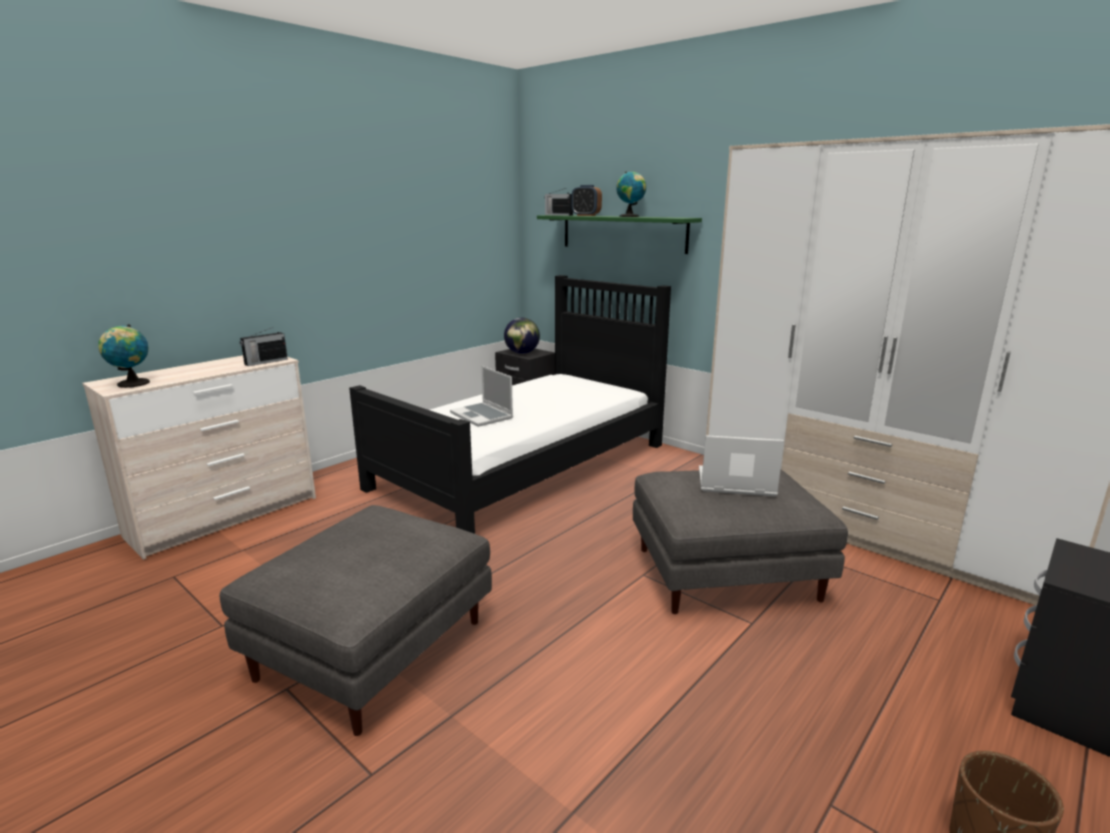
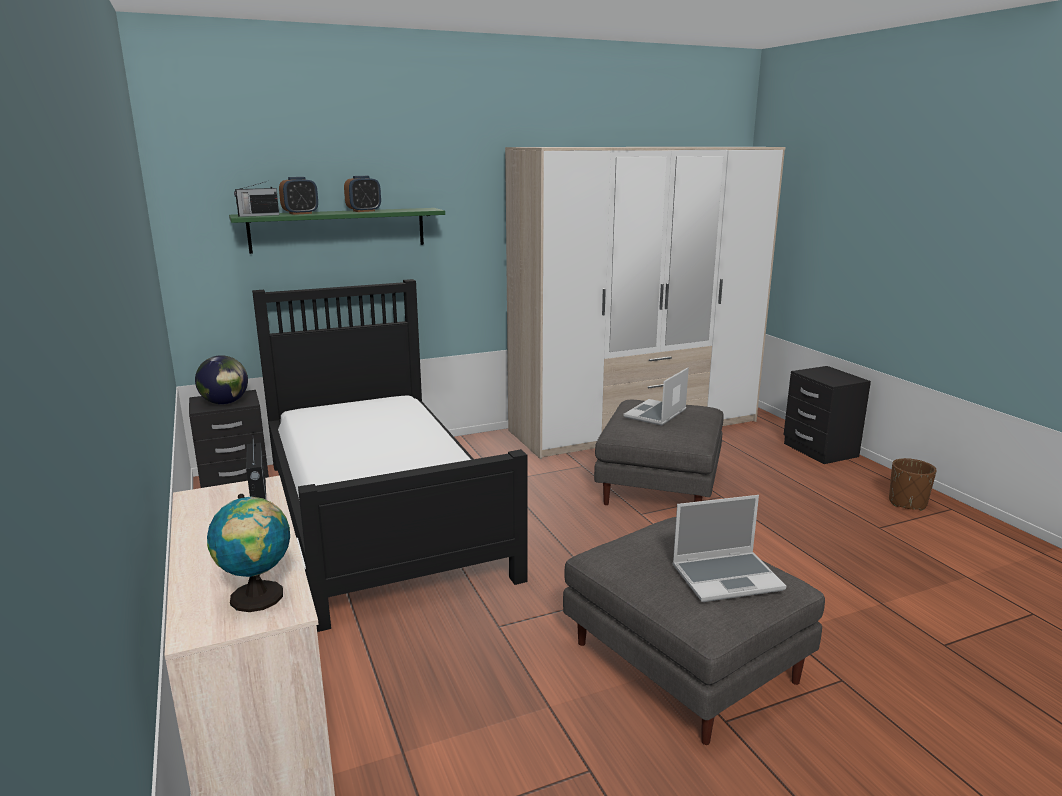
camera: 65 degrees left, 0 degrees up
laptop [450,366,513,427] -> laptop moved to [672,495,786,602]
globe [616,171,646,217] -> alarm clock [344,176,381,212]

